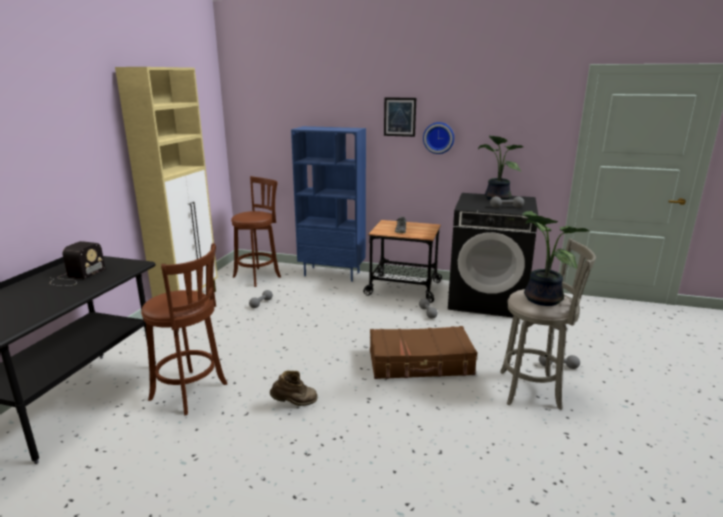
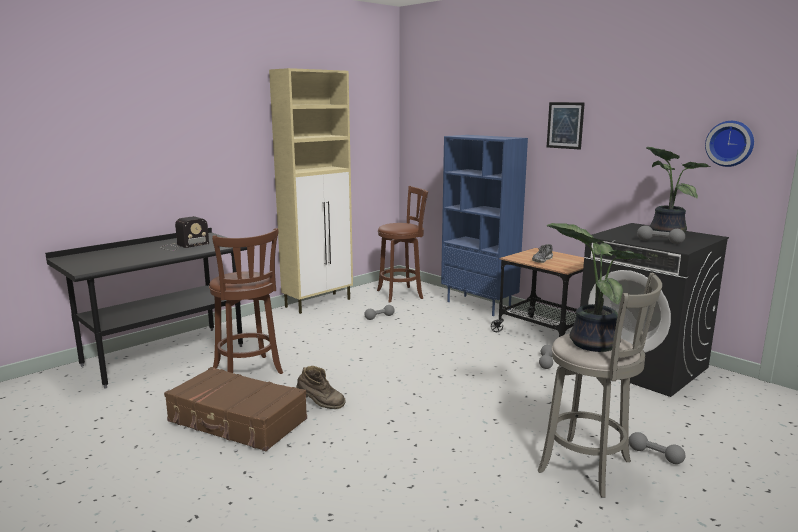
camera: 30 degrees right, 5 degrees down
brown suitcase [370,326,477,379] -> brown suitcase moved to [164,367,307,451]
wall clock [423,122,454,154] -> wall clock moved to [705,121,754,167]

